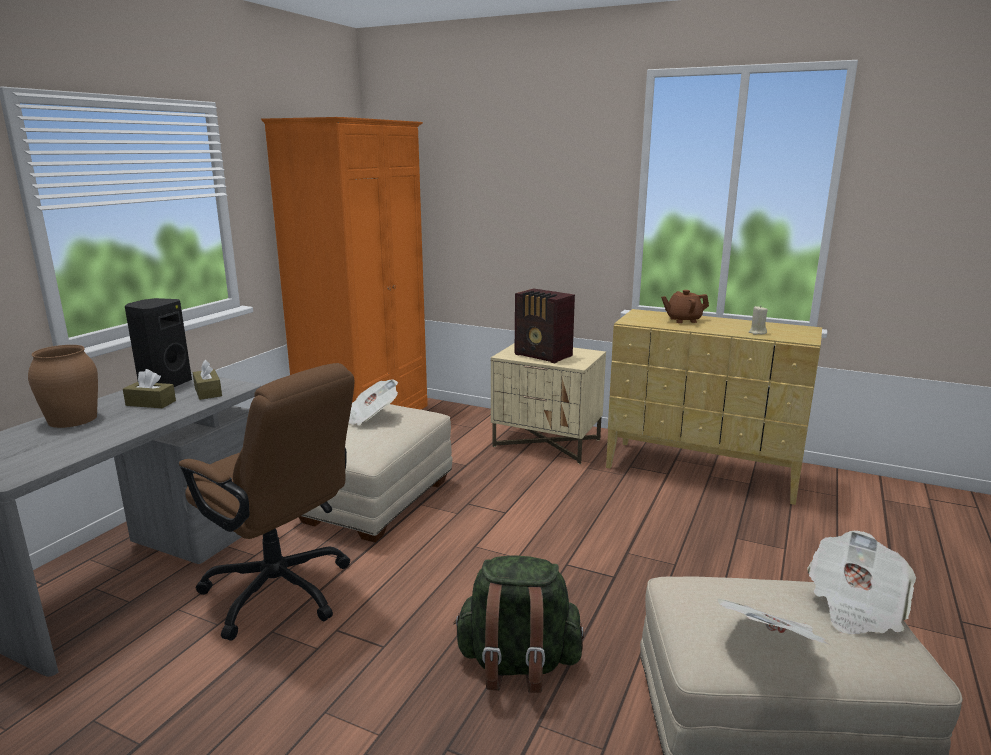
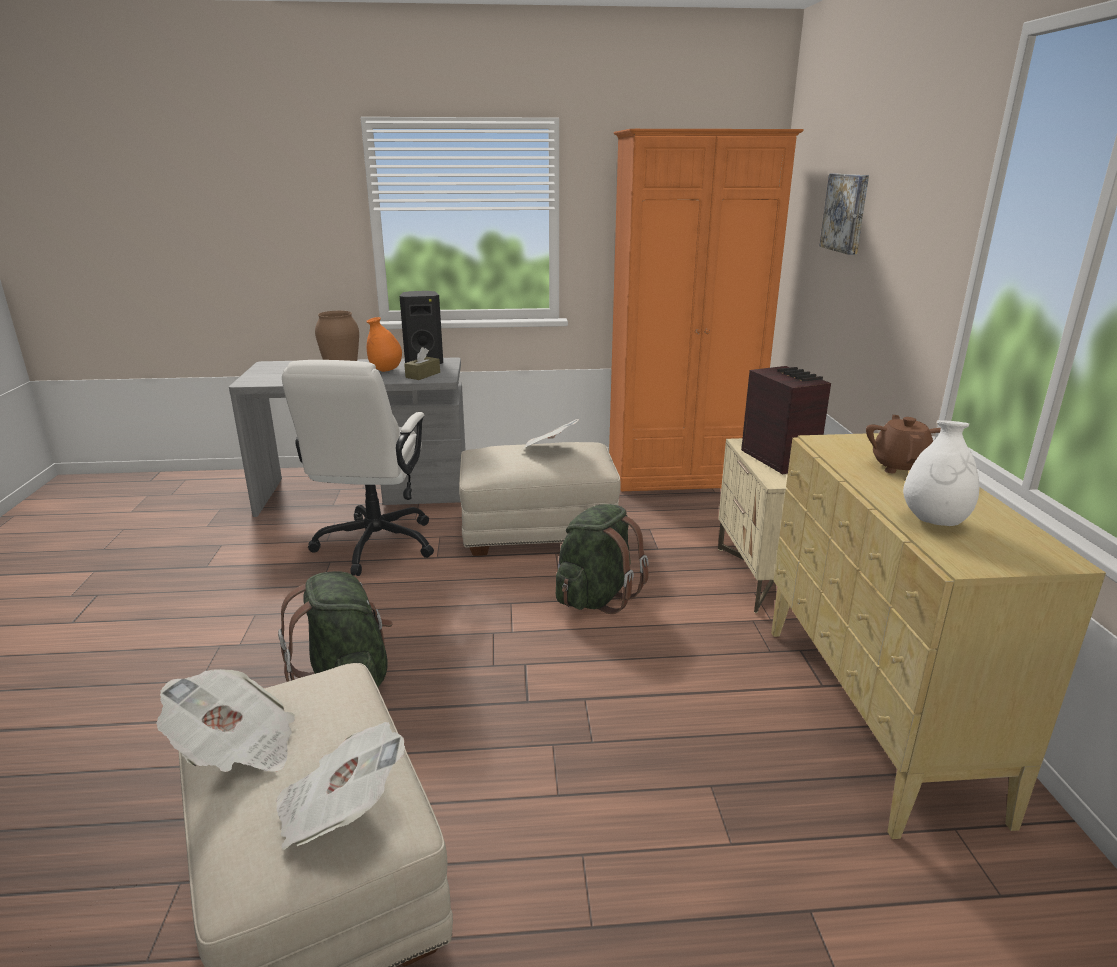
camera: 60 degrees right, 5 degrees up
brown tissue box [123,369,176,408] -> orange vase [366,317,402,372]
brown office chair [179,363,354,641] -> white office chair [282,360,434,576]
radio [515,288,575,363] -> radio turned 150 degrees clockwise [741,366,831,474]
brown teapot [661,290,709,323] -> brown teapot turned 45 degrees clockwise [866,415,941,473]
beige candle [749,306,768,335] -> white vase [903,420,979,526]
none -> green backpack [556,504,649,614]
none -> picture [819,174,869,255]

